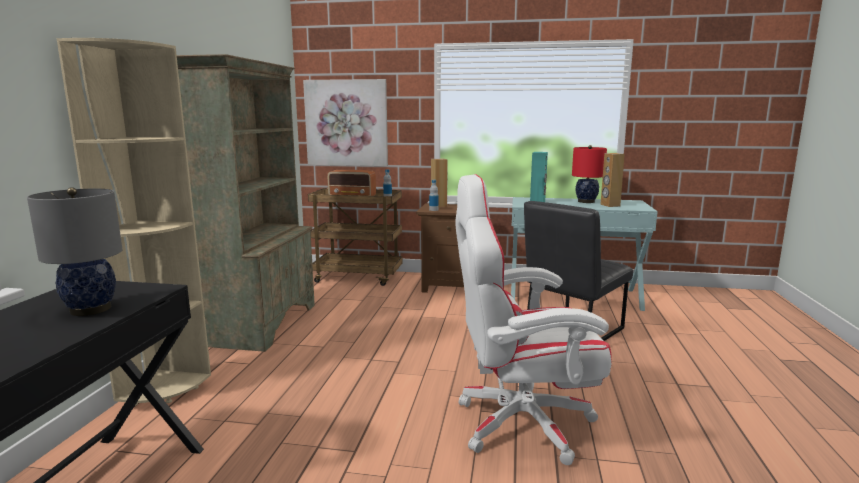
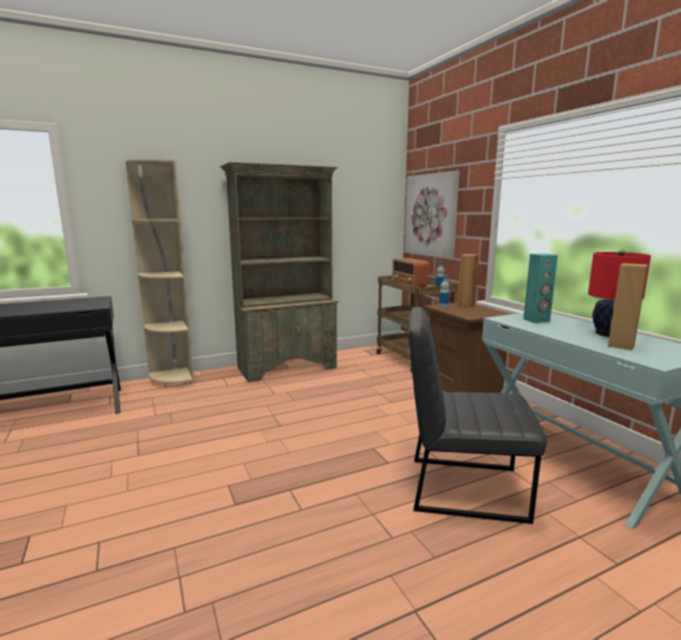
camera: 55 degrees right, 0 degrees up
grey table lamp [27,187,123,316] -> none
white office chair [455,174,612,465] -> none

